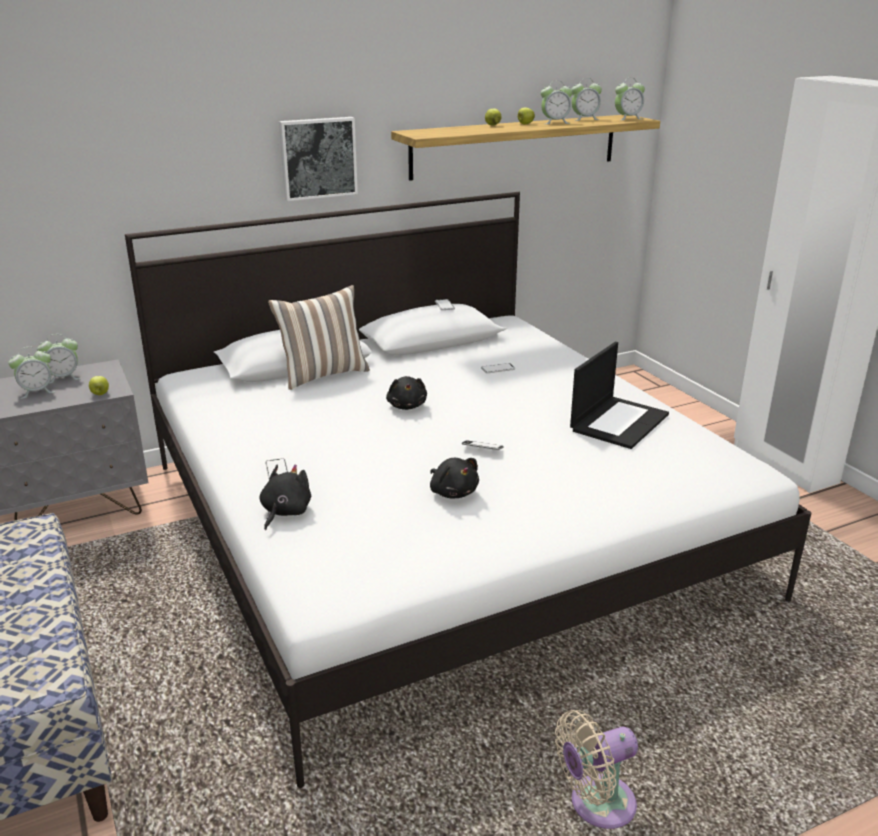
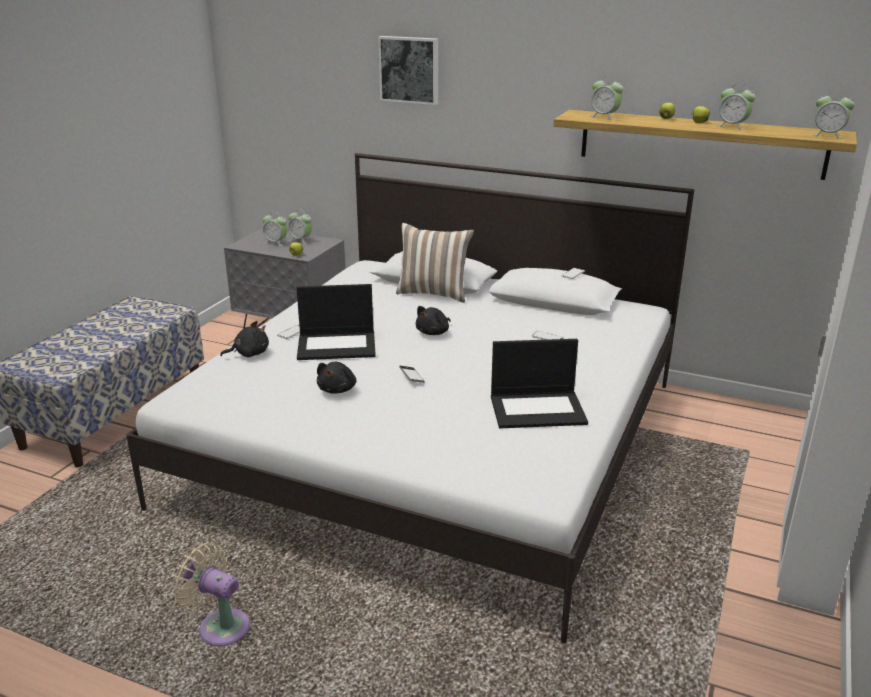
camera: 50 degrees right, 0 degrees up
picture [279,117,358,201] -> picture moved to [378,36,438,105]
alarm clock [571,78,602,121] -> alarm clock moved to [589,76,623,120]
none -> laptop [296,284,376,360]

